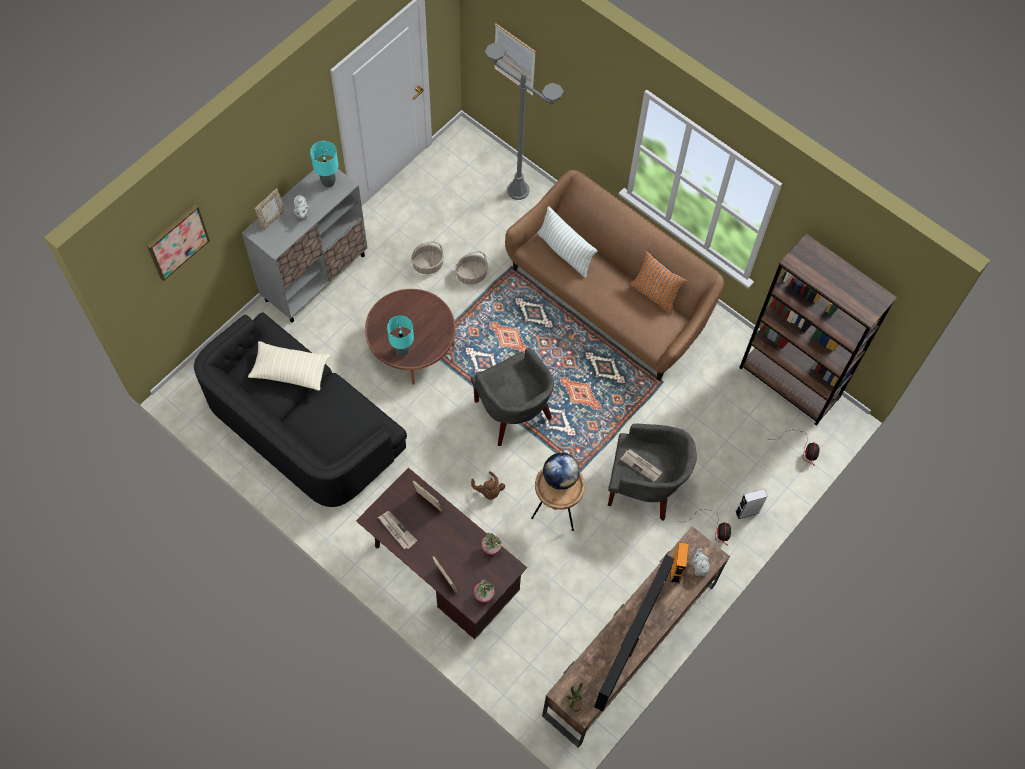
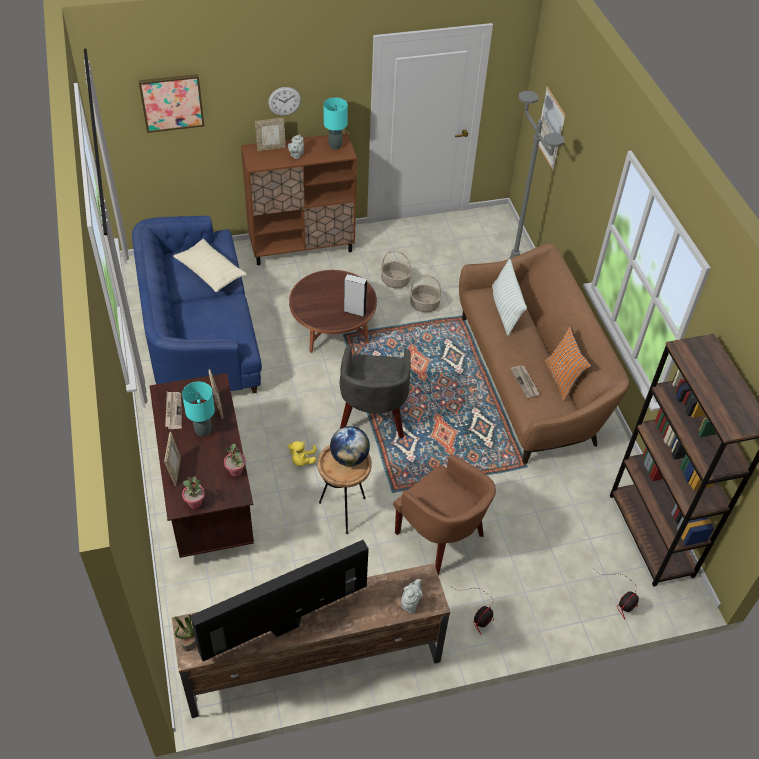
camera: 35 degrees right, 15 degrees down
black sofa [194,312,407,507] -> blue sofa [132,216,262,393]
grey cabinet [242,160,367,323] -> brown cabinet [241,133,357,265]
turquoise table lamp [387,316,414,356] -> turquoise table lamp moved to [182,381,215,436]
brown plush toy [471,471,505,500] -> yellow plush toy [288,441,317,466]
grey armchair [608,424,697,521] -> brown armchair [393,455,496,575]
newspaper [620,449,662,482] -> newspaper moved to [510,365,540,398]
orange speaker [670,542,688,583] -> none
grey speaker [735,489,768,519] -> grey speaker moved to [344,274,367,317]
none -> wall clock [268,87,301,116]

